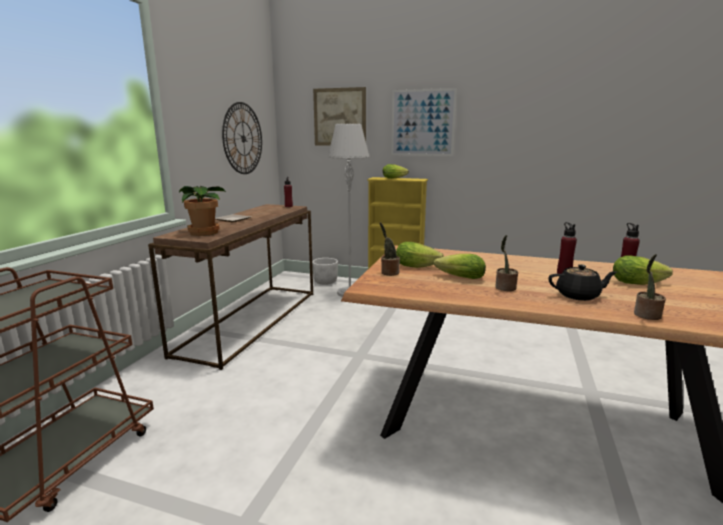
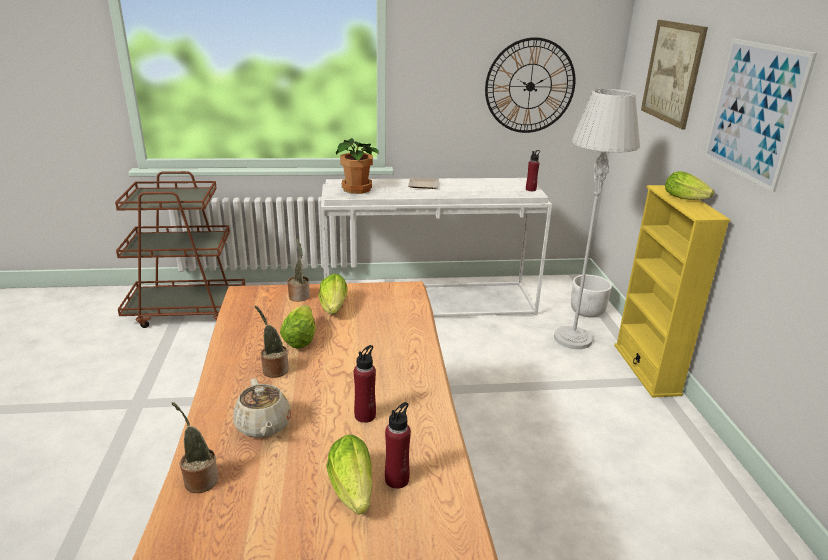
camera: 65 degrees right, 10 degrees up
brown console table [148,204,313,370] -> white console table [321,178,552,317]
black teapot [548,264,617,301] -> beige teapot [233,378,291,438]

